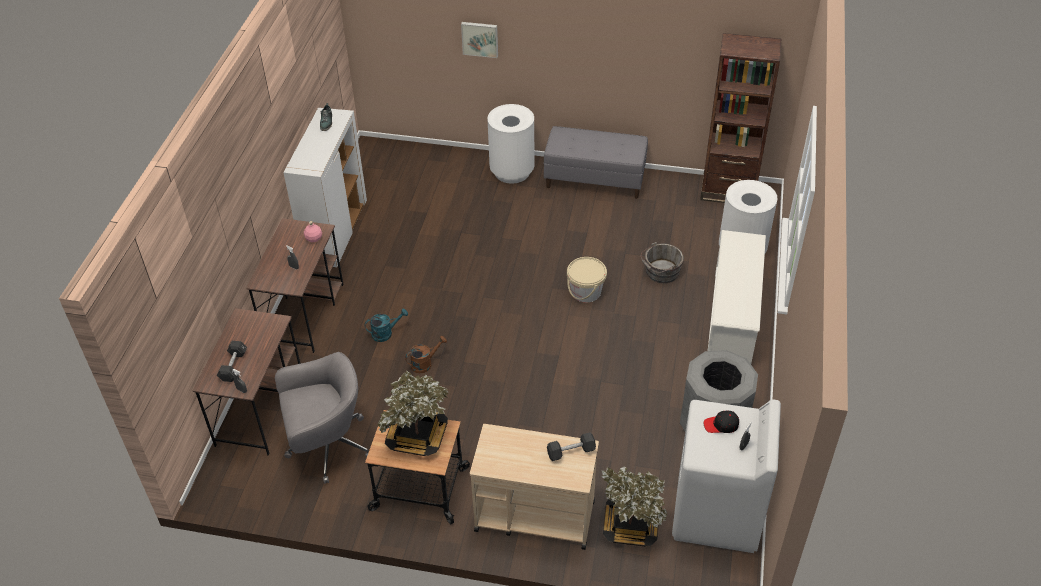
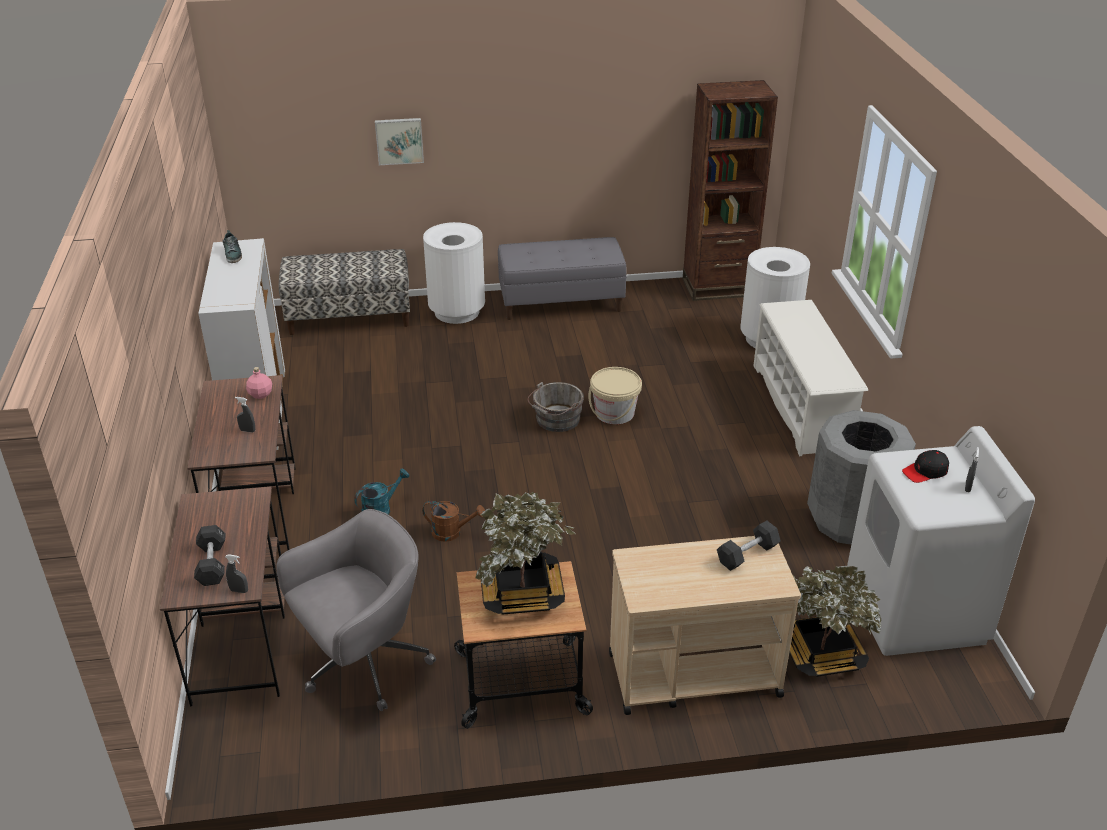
camera: 20 degrees left, 10 degrees down
brown watering can [405,336,447,373] -> brown watering can turned 60 degrees clockwise [422,501,485,542]
grey bucket [641,242,684,283] -> grey bucket moved to [527,382,584,432]
none -> bench [279,249,410,335]

